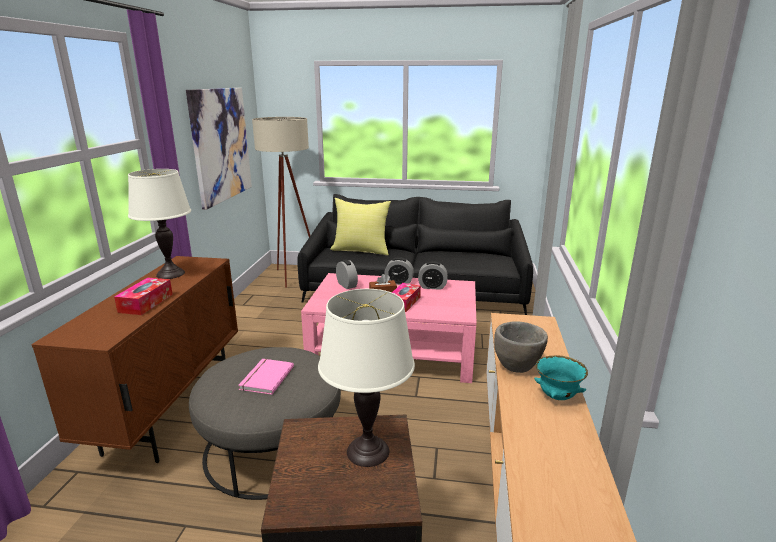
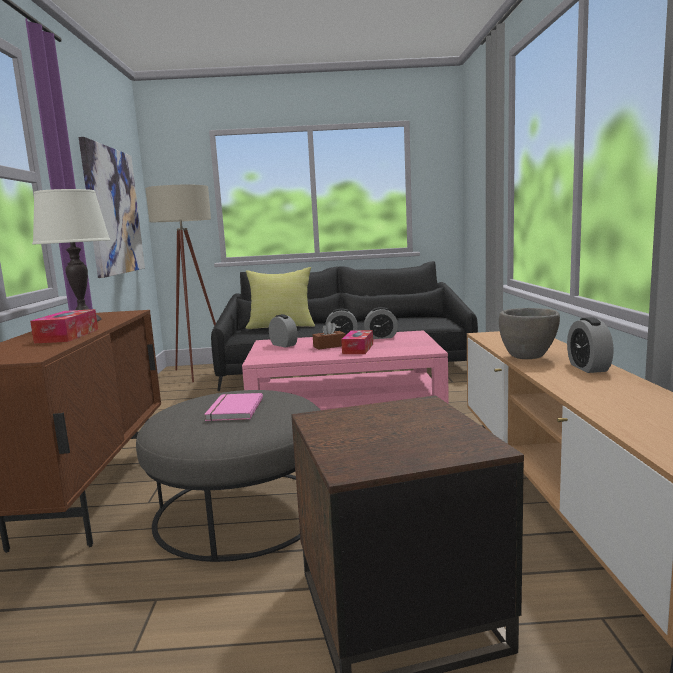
camera: 10 degrees left, 10 degrees down
white table lamp [318,289,415,467] -> none
turquoise bowl [534,355,588,400] -> alarm clock [567,317,614,373]

